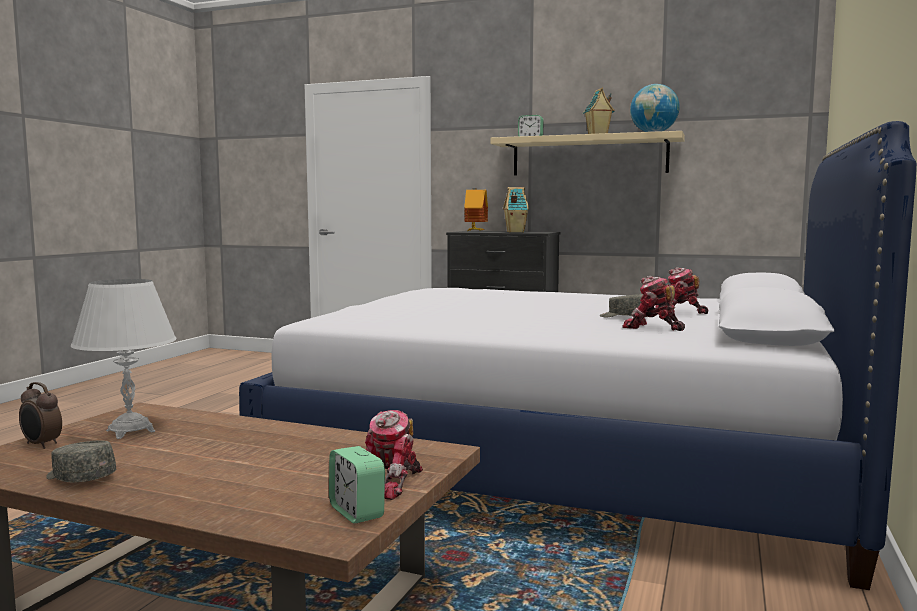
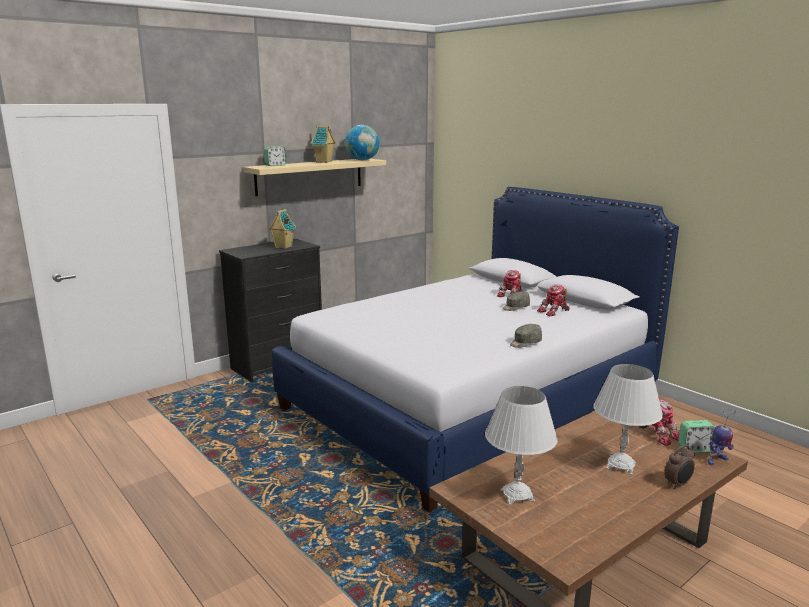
camera: 60 degrees left, 10 degrees up
alarm clock [19,382,62,449] -> alarm clock moved to [664,445,695,489]
grey cap [46,440,116,483] -> grey cap moved to [510,324,542,348]
toy house [464,188,488,231] -> none
none -> white table lamp [593,364,663,475]
none -> toy robot [708,409,736,465]

